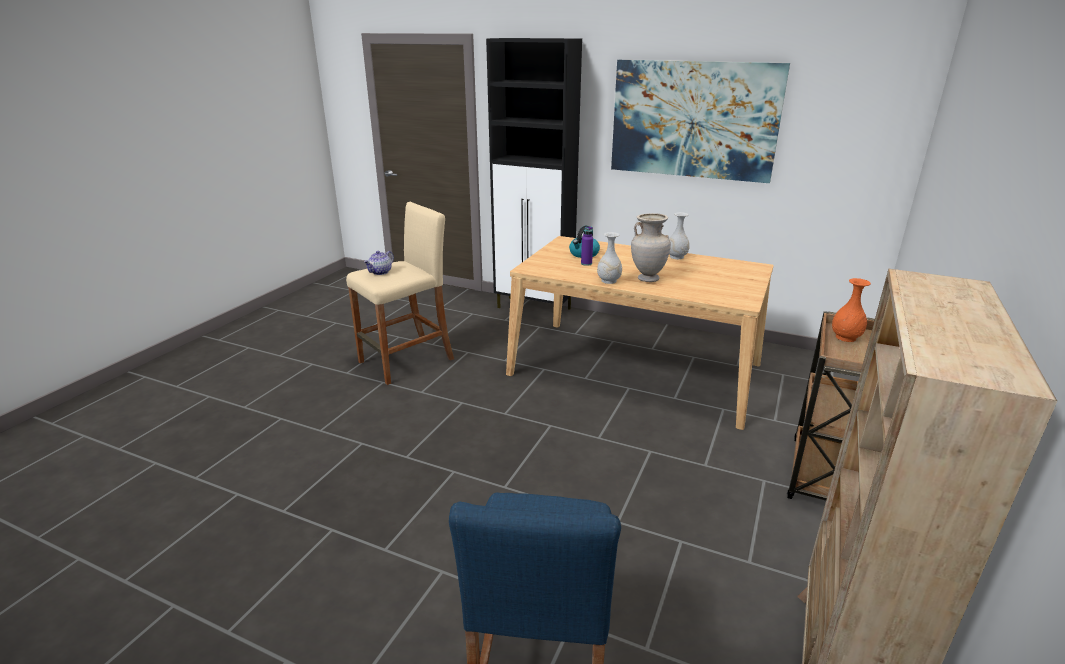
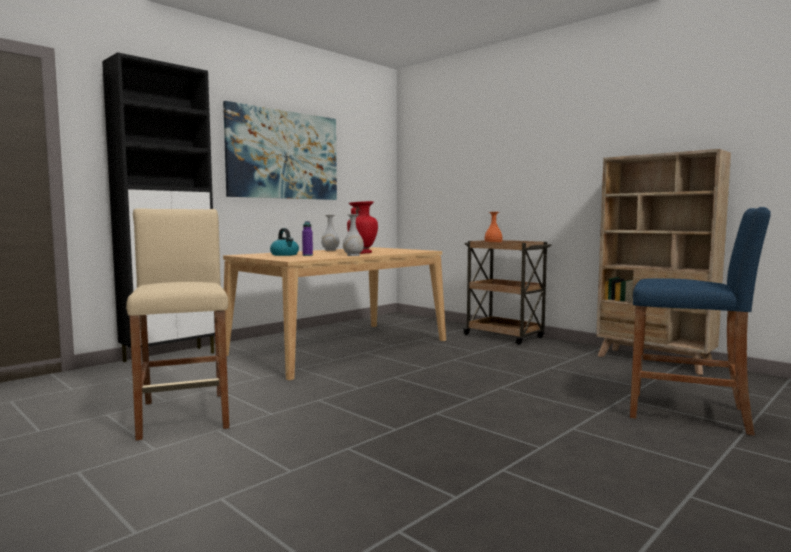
camera: 70 degrees left, 20 degrees down
teapot [364,251,394,275] -> none
beige vase [631,213,671,282] -> red vase [347,201,378,254]

